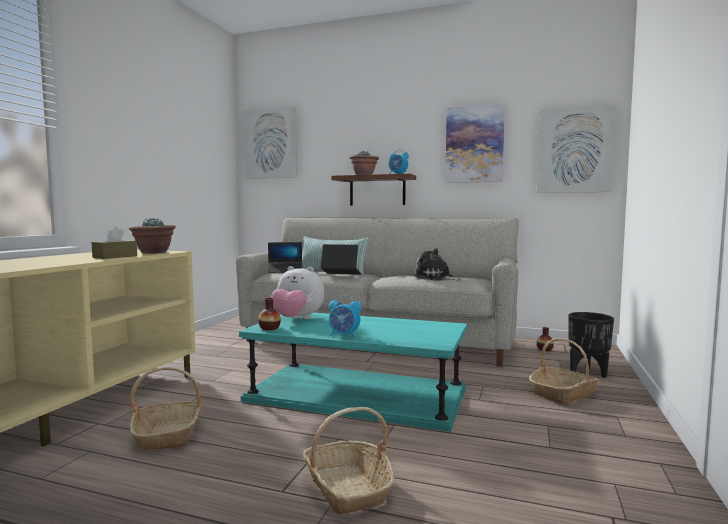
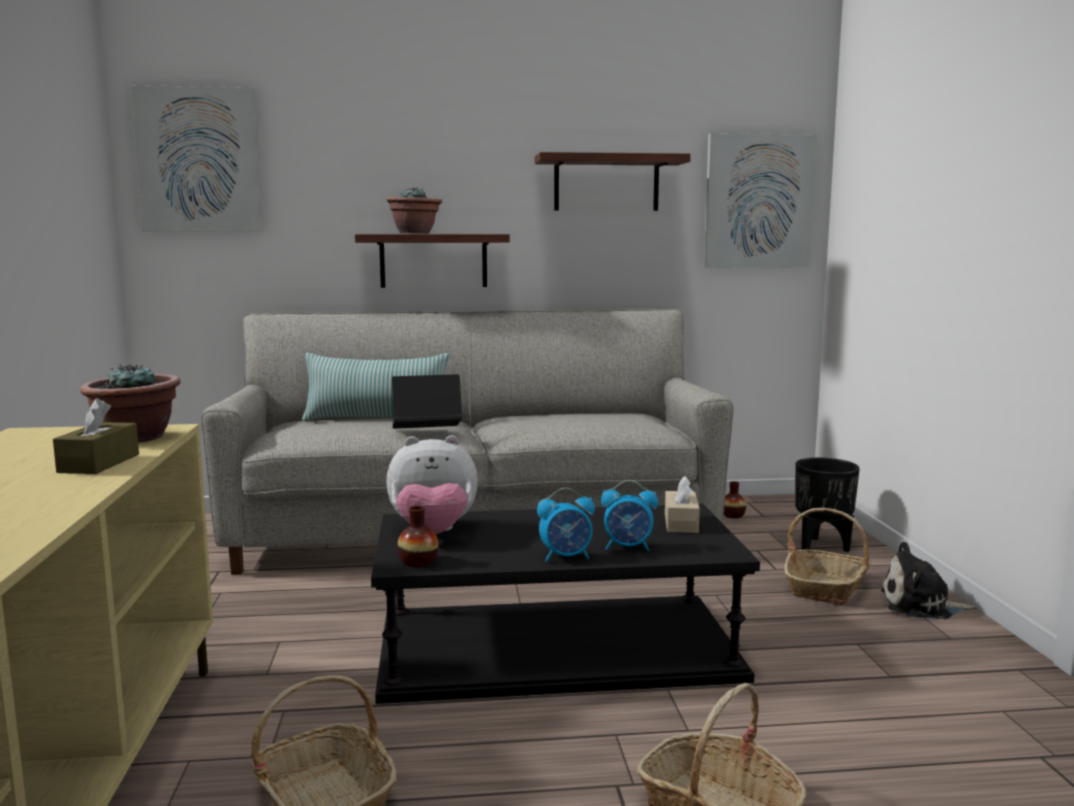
camera: 25 degrees left, 5 degrees up
turquoise coffee table [239,313,467,432] -> black coffee table [371,504,760,704]
laptop [268,242,303,273] -> none
alarm clock [388,150,409,174] -> alarm clock moved to [601,480,658,551]
plush toy [414,248,462,281] -> plush toy moved to [881,542,975,619]
picture [445,104,505,183] -> shelf [535,152,691,211]
none -> beige tissue box [665,476,700,533]

